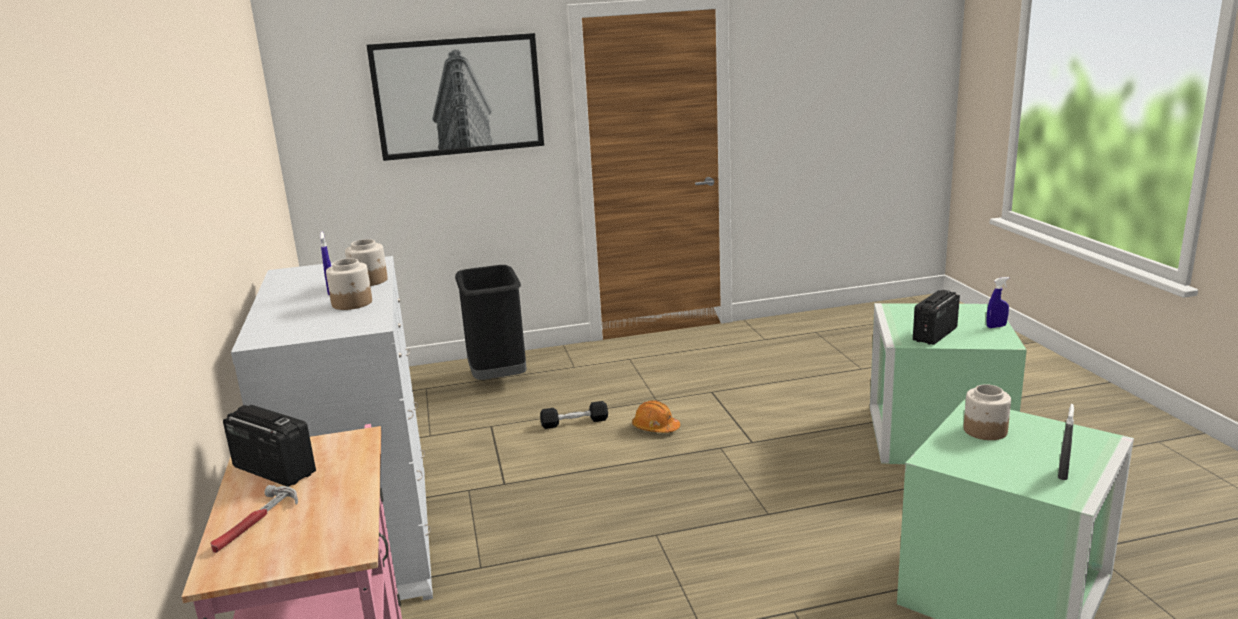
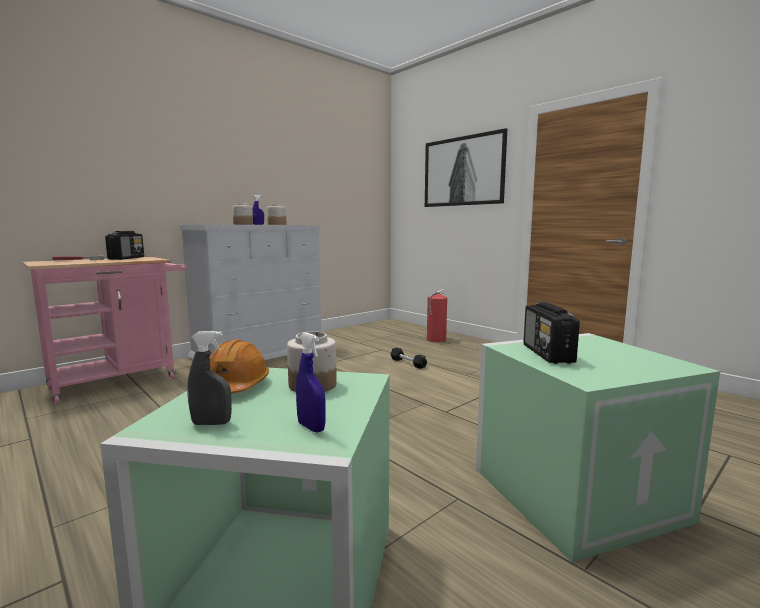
camera: 60 degrees right, 10 degrees down
black trash can [455,265,527,380] -> fire extinguisher [427,289,447,342]
orange hard hat [632,400,680,433] -> orange hard hat moved to [210,339,269,394]
radio [913,290,960,345] -> radio turned 105 degrees counterclockwise [523,302,580,364]
blue spray bottle [986,277,1009,328] -> blue spray bottle moved to [296,332,326,433]

